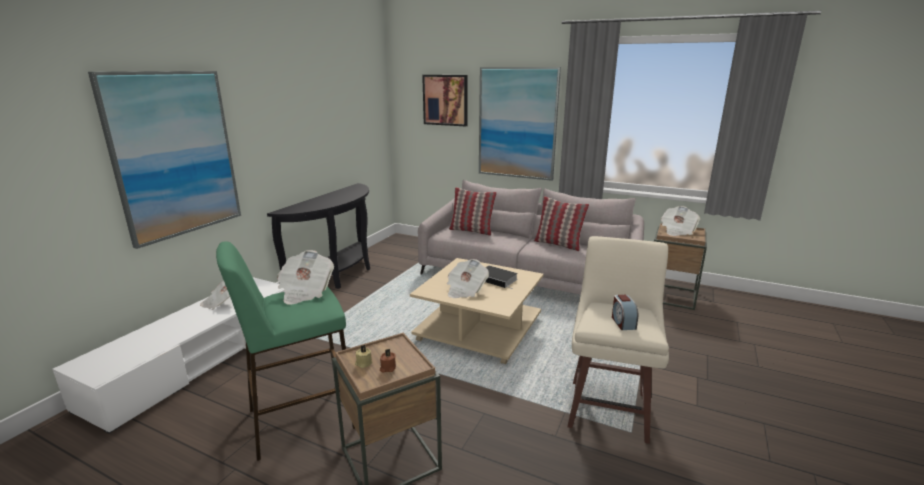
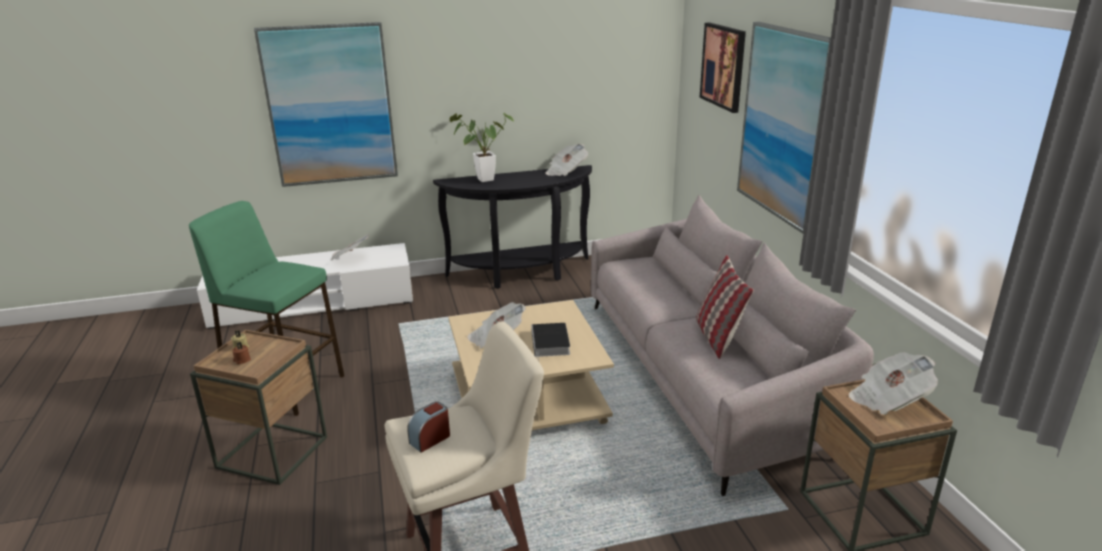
camera: 50 degrees right, 5 degrees up
newspaper [277,250,334,305] -> newspaper moved to [545,144,588,176]
pillow [449,187,497,236] -> none
none -> potted plant [450,113,514,182]

